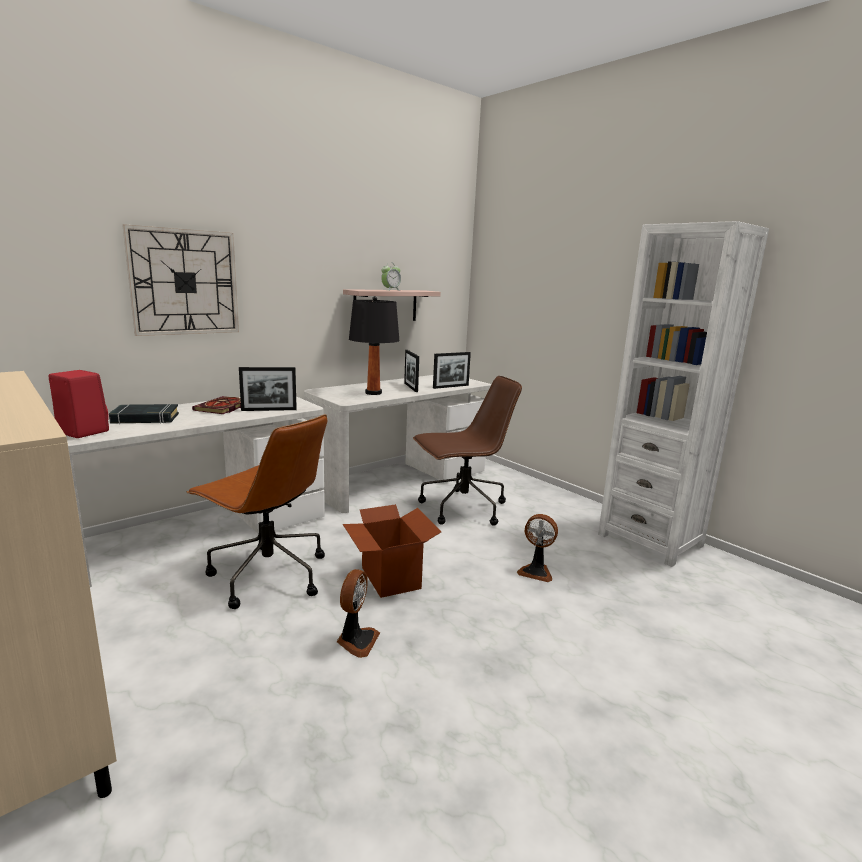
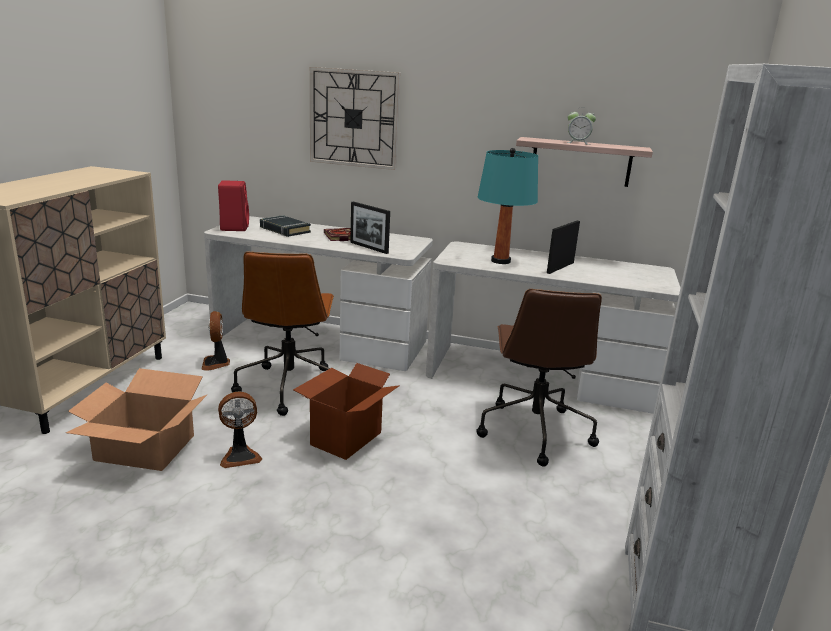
camera: 55 degrees right, 5 degrees up
black table lamp [349,296,400,395] -> turquoise table lamp [478,148,538,264]
brown office chair [413,376,522,526] -> brown office chair turned 60 degrees clockwise [476,289,602,467]
picture frame [433,352,471,389] -> none
fan [517,514,558,582] -> fan moved to [201,311,230,371]
none -> cardboard box [66,368,207,471]

